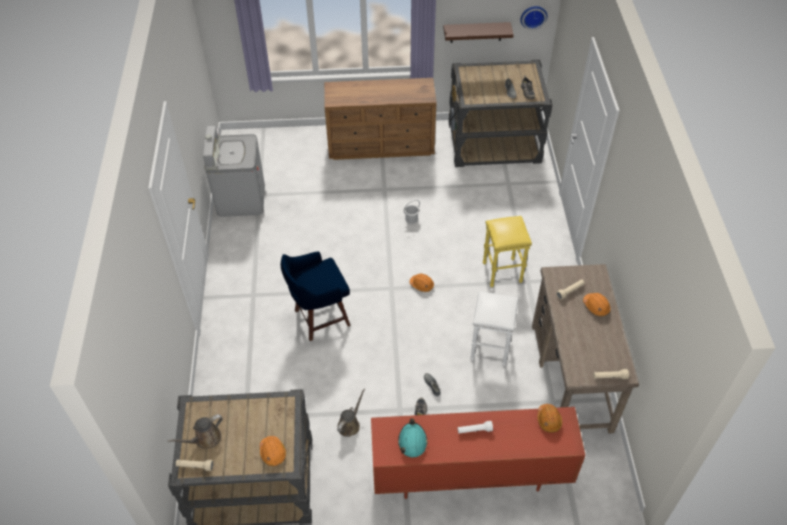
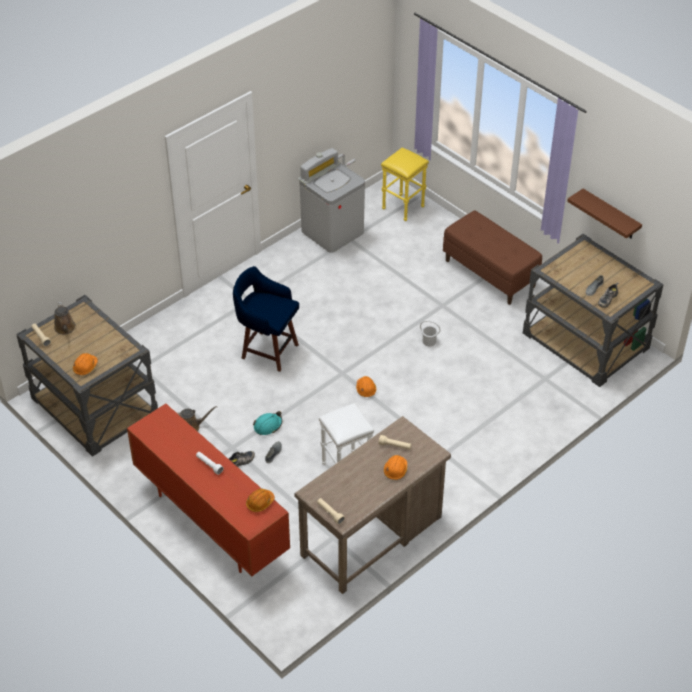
camera: 50 degrees right, 5 degrees down
brown watering can [168,414,223,449] -> brown watering can turned 120 degrees counterclockwise [54,302,76,335]
brown dresser [324,78,437,160] -> brown bench [443,210,542,305]
turquoise hard hat [398,418,428,457] -> turquoise hard hat moved to [253,411,282,435]
yellow stool [483,216,532,287] -> yellow stool moved to [381,148,429,221]
wall clock [520,6,547,30] -> none

